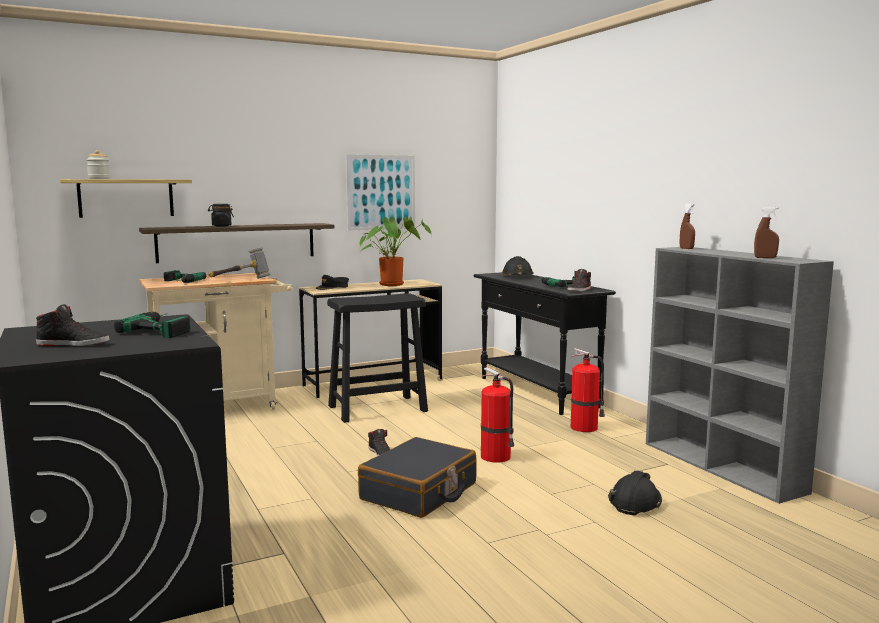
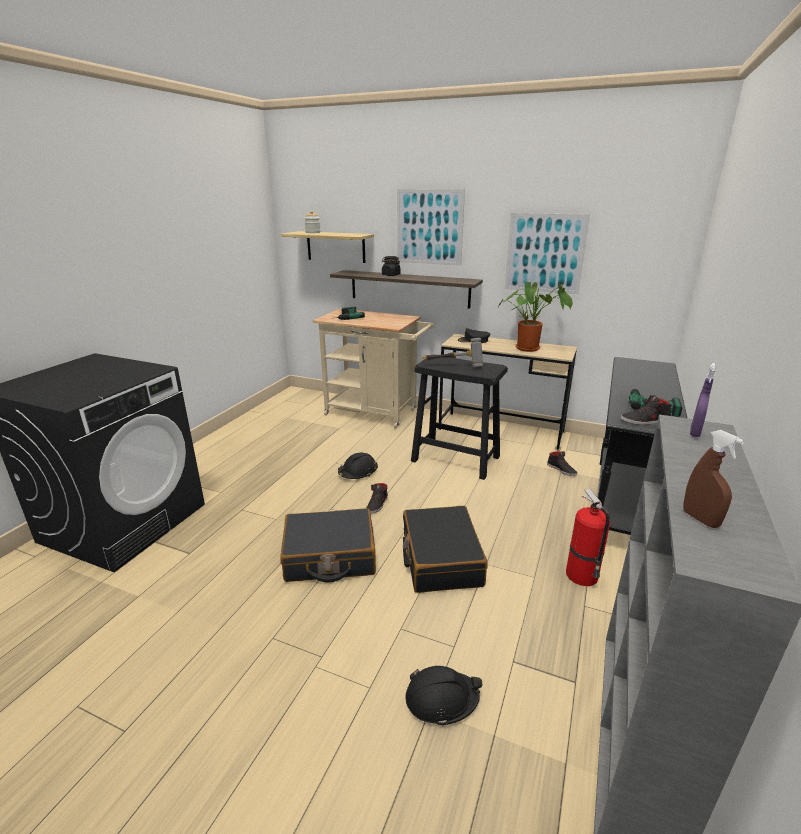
camera: 50 degrees right, 15 degrees up
black shoe [36,304,110,346] -> black shoe moved to [547,451,577,476]
power drill [114,312,191,338] -> none
hammer [208,247,270,279] -> hammer moved to [423,338,483,367]
fire extinguisher [481,367,514,462] -> black suitcase [403,506,488,593]
black hard hat [501,256,534,275] -> black hard hat moved to [338,453,378,479]
brown spray bottle [680,204,695,249] -> purple spray bottle [690,363,716,437]
none -> picture [397,189,465,266]

